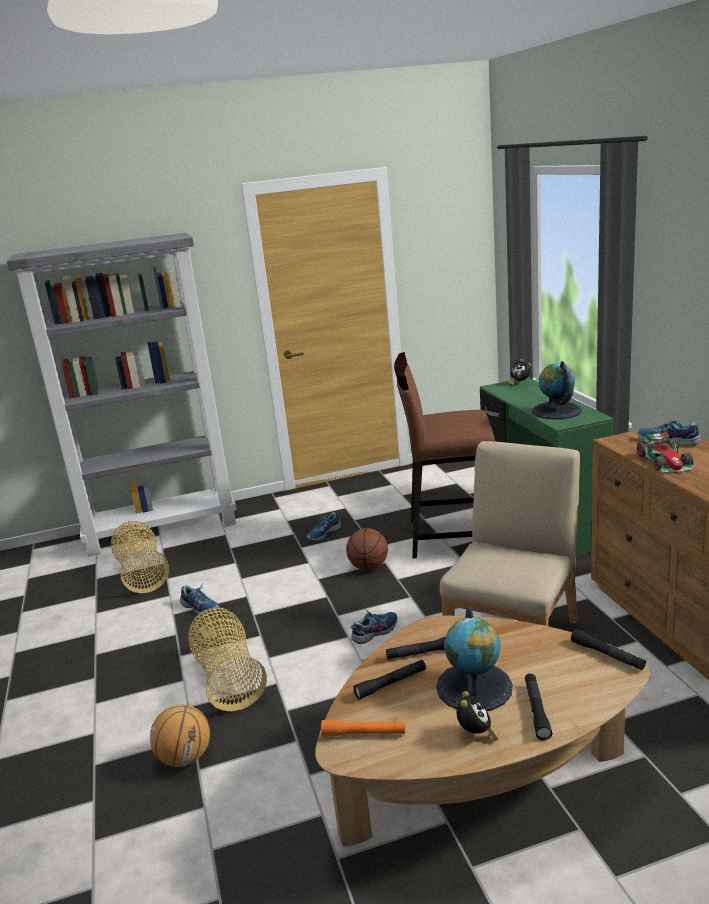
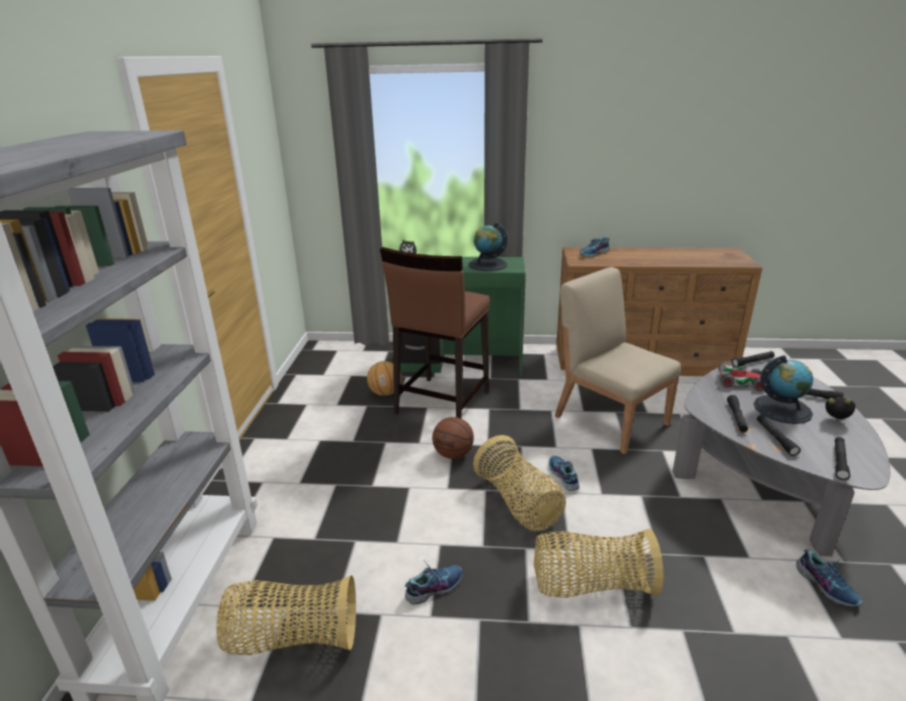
camera: 70 degrees left, 5 degrees up
basketball [150,704,210,767] -> basketball moved to [367,361,402,396]
shoe [307,512,341,541] -> shoe moved to [796,549,862,606]
brown coffee table [315,616,650,847] -> grey coffee table [672,358,890,556]
orange flashlight [321,720,406,737] -> black flashlight [835,437,850,480]
toy car [637,432,694,472] -> toy car moved to [719,361,769,391]
none -> basket [473,435,566,531]

